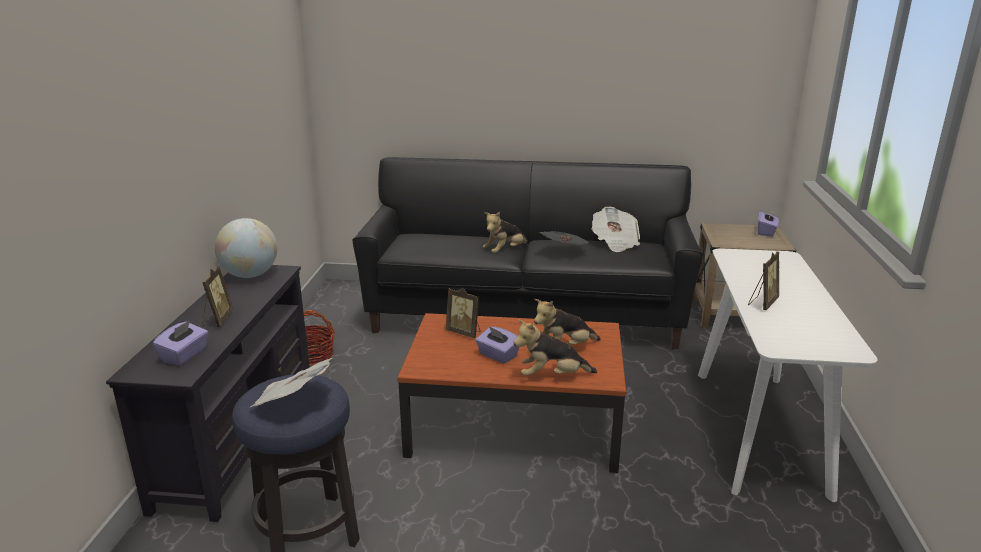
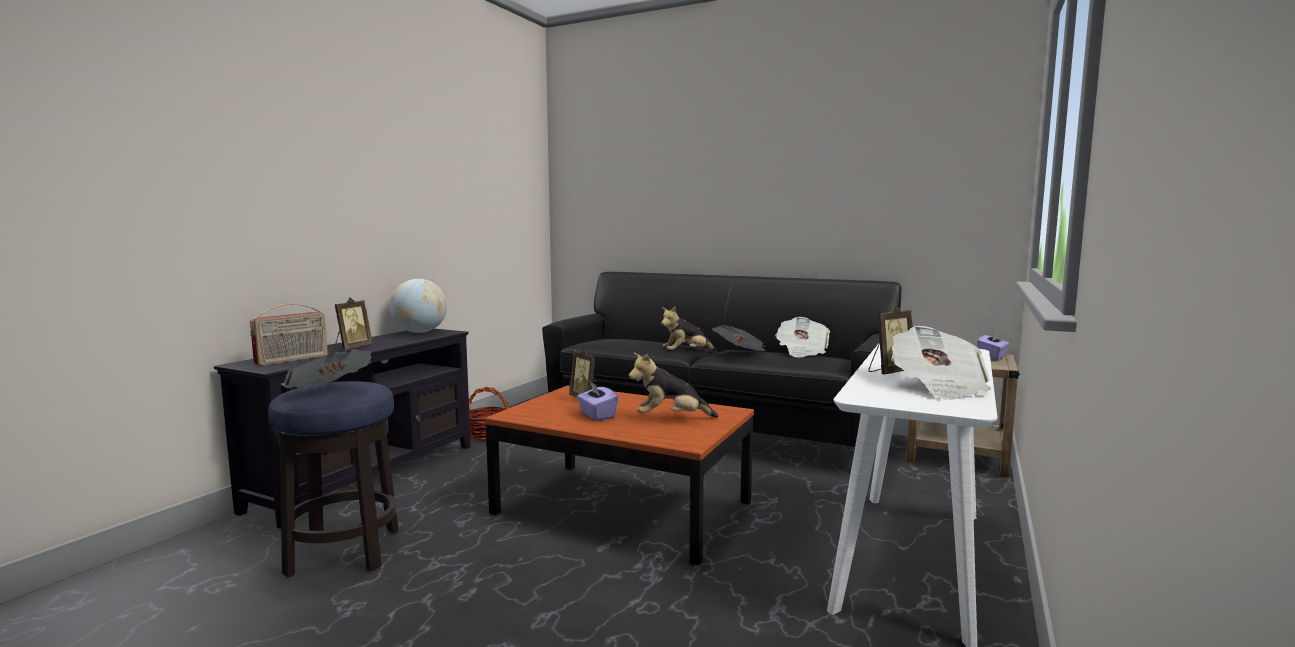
camera: 20 degrees right, 15 degrees down
purple tissue box [153,320,208,365] -> radio [250,304,328,366]
plush toy [514,319,597,376] -> none
none -> newspaper [891,326,991,400]

